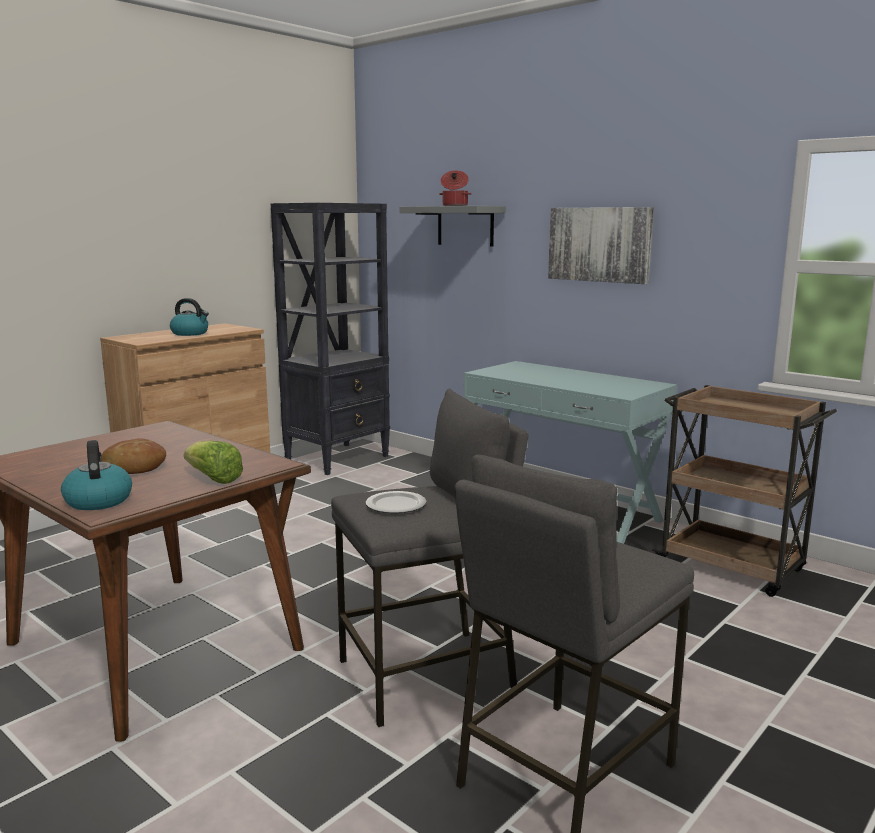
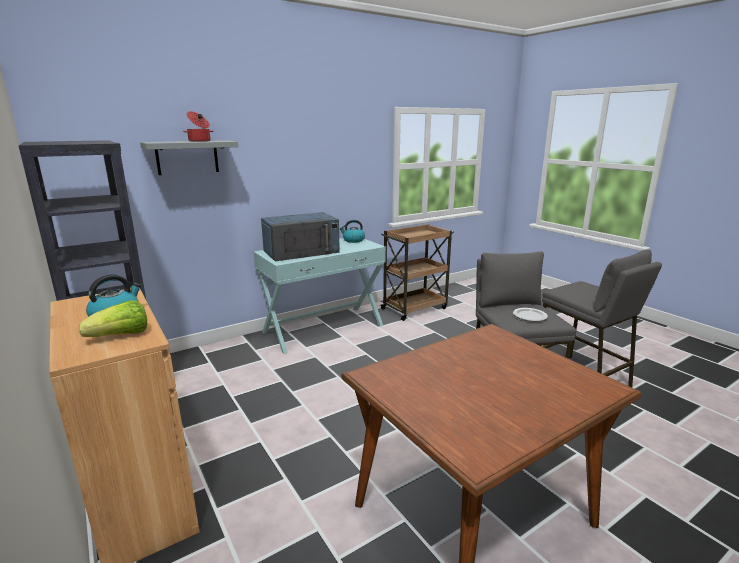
camera: 75 degrees left, 5 degrees up
kettle [61,440,132,510] -> kettle moved to [340,220,365,243]
bread [101,438,166,474] -> none
lettuce [184,441,243,484] -> lettuce moved to [79,300,147,337]
picture [548,207,654,284] -> none
none -> blue microwave [261,212,340,261]

